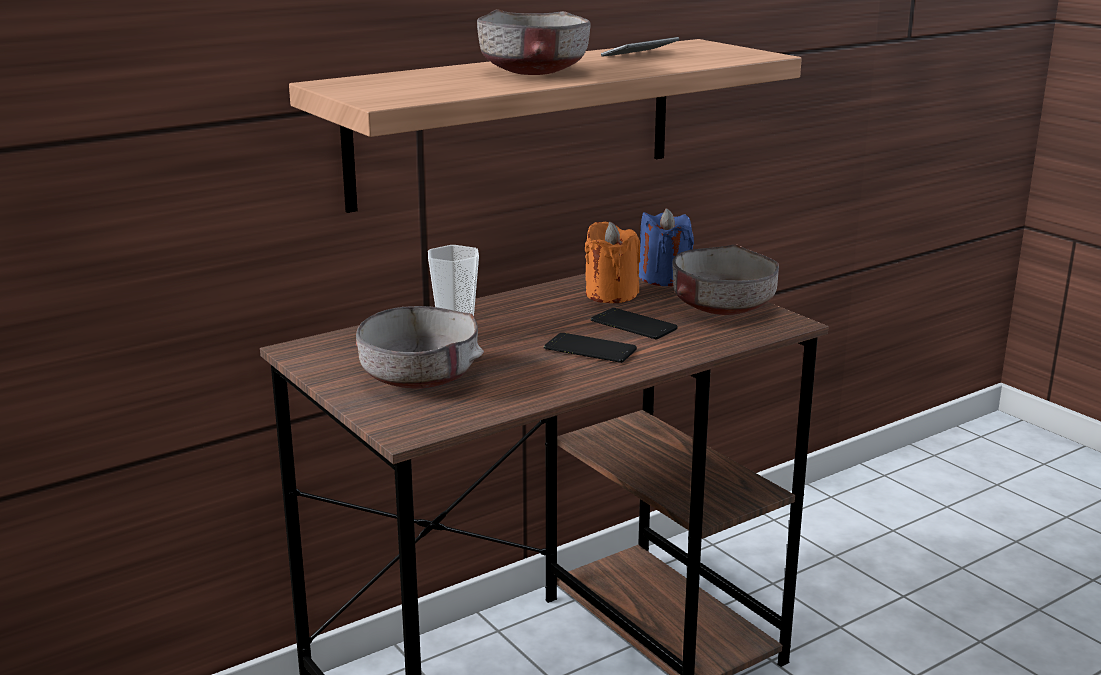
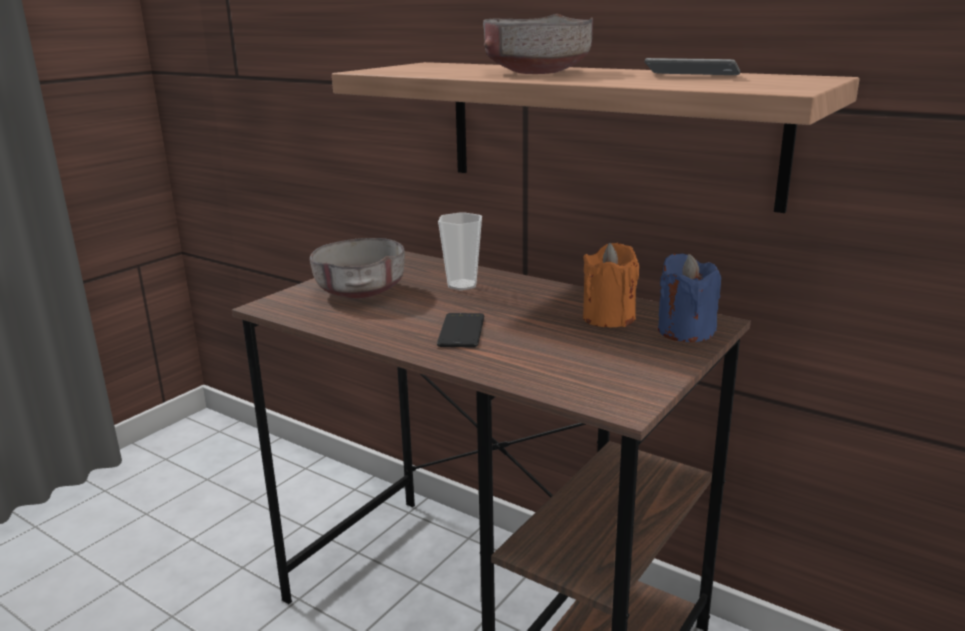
camera: 70 degrees right, 0 degrees up
phone [591,308,678,339] -> none
grey bowl [672,244,779,315] -> none

